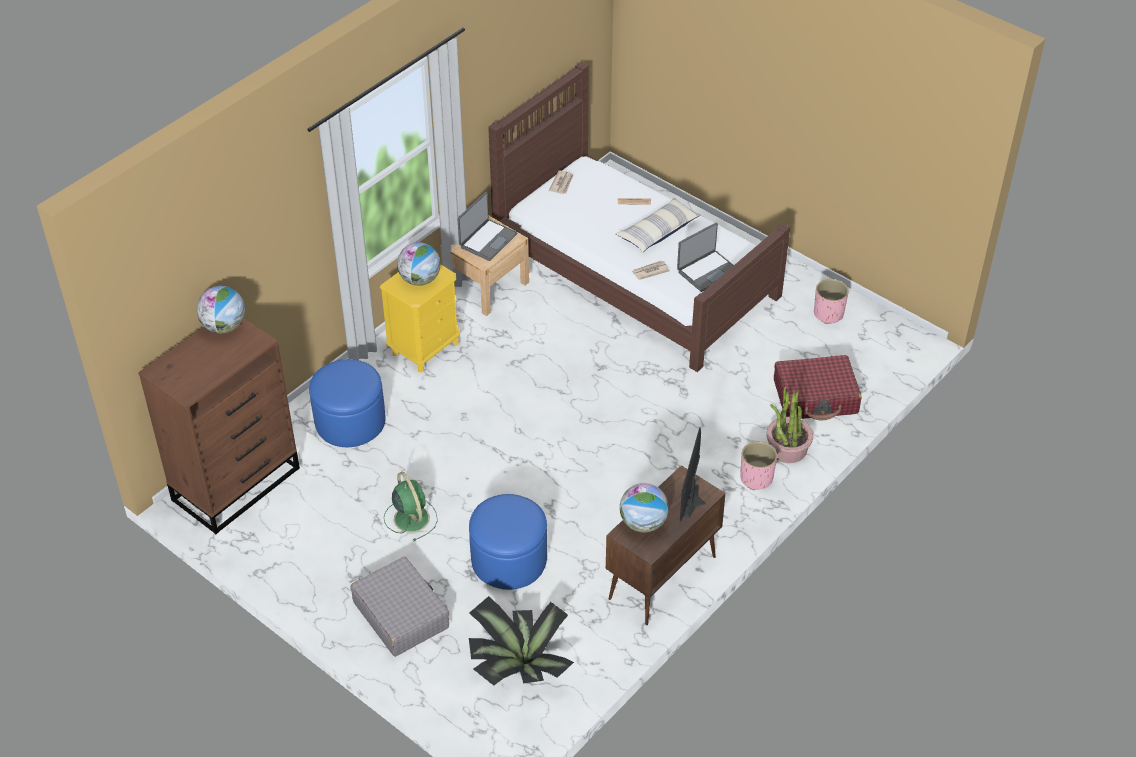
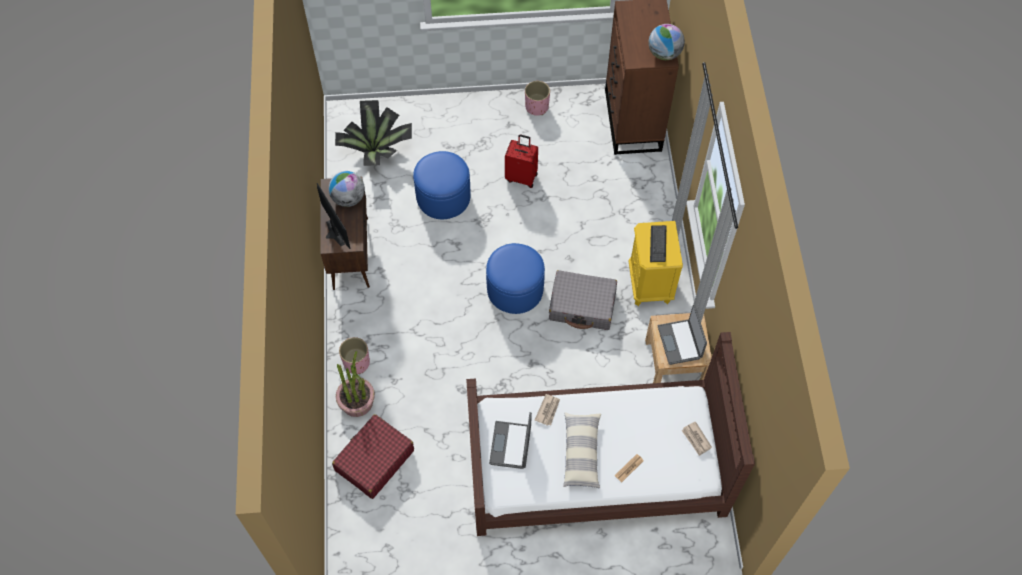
camera: 135 degrees right, 15 degrees up
blue ottoman [309,359,385,447] -> blue ottoman moved to [486,243,545,314]
grey suitcase [351,557,449,657] -> grey suitcase moved to [549,270,617,330]
green fan [384,472,438,541] -> red suitcase [505,134,538,188]
globe [397,242,440,286] -> keyboard [650,225,666,262]
pink planter [814,279,849,324] -> pink planter moved to [525,81,550,116]

